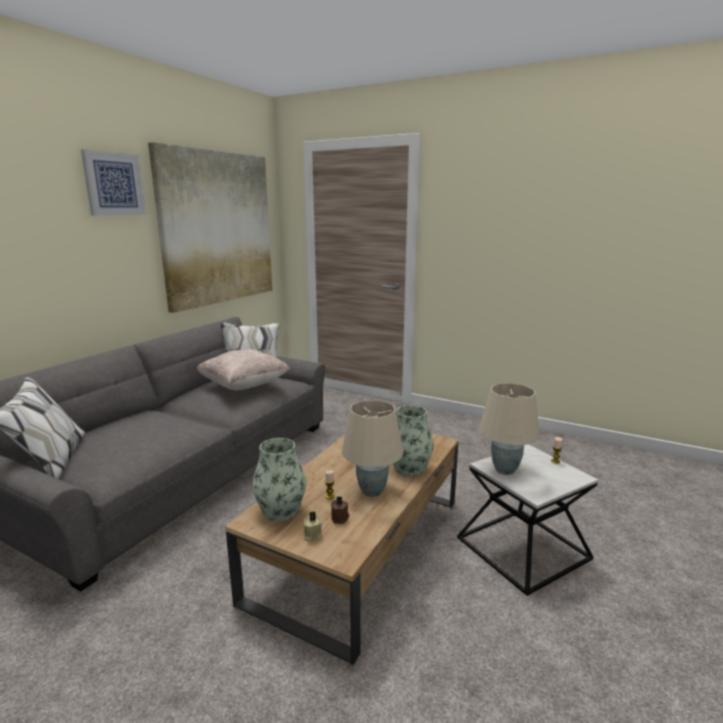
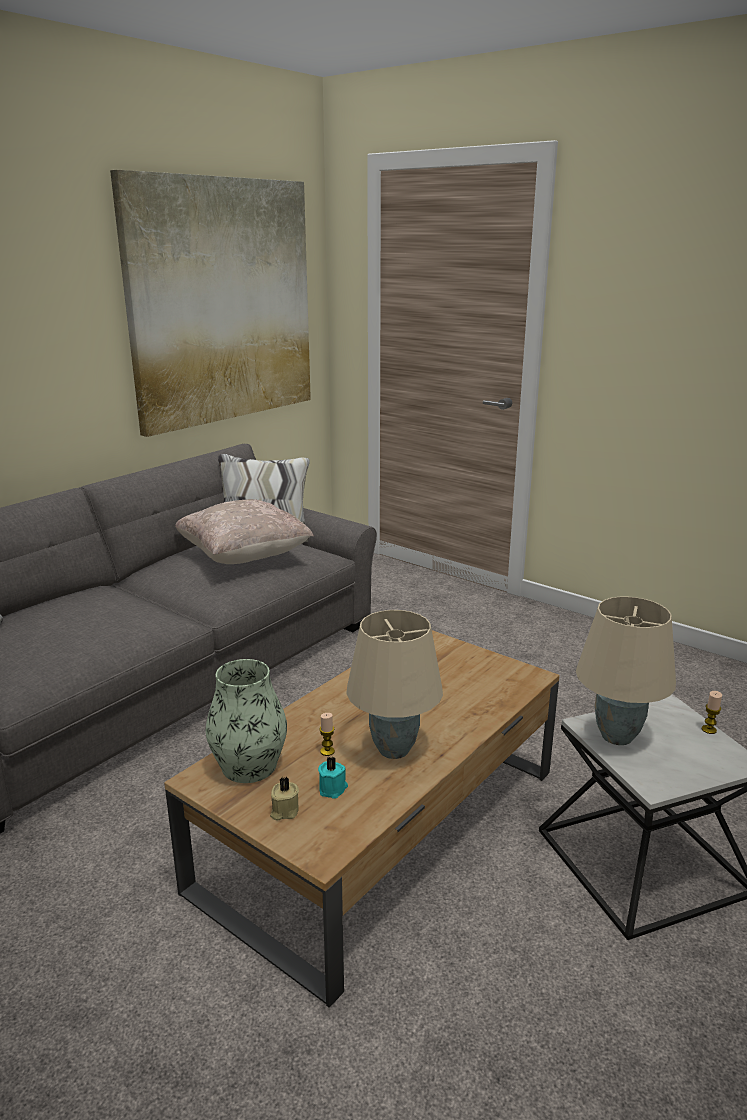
camera: 10 degrees right, 5 degrees up
picture [81,149,146,216] -> none
brown candle [331,496,350,524] -> turquoise candle [318,756,348,799]
vase [393,405,434,476] -> none

